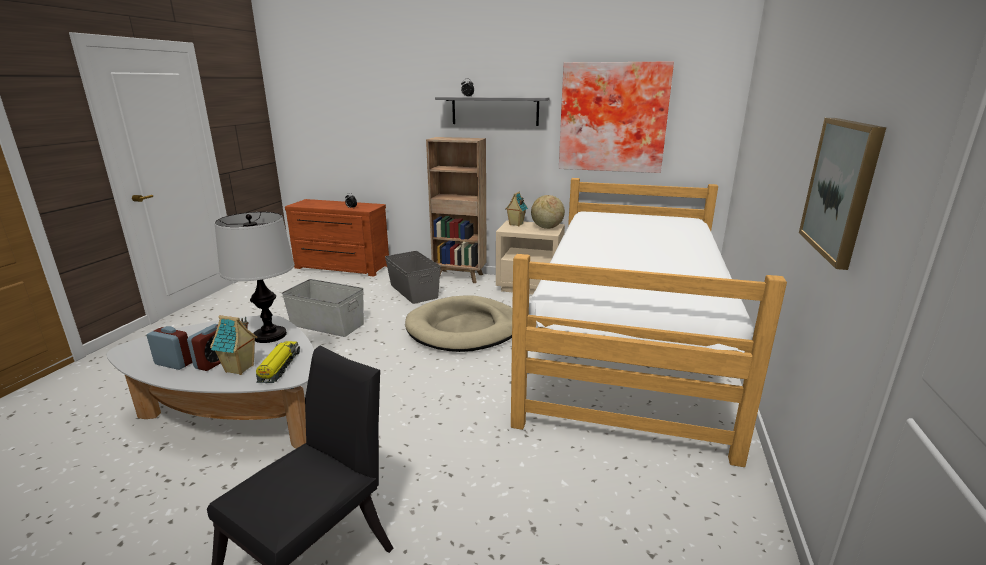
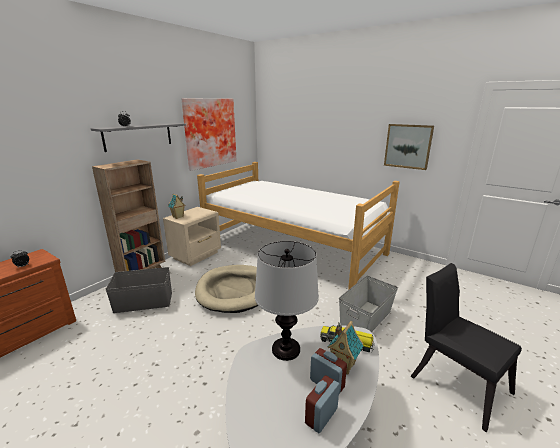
camera: 70 degrees left, 0 degrees up
grey storage box [282,279,364,337] -> grey storage box moved to [339,276,398,332]
globe [531,195,565,229] -> none

